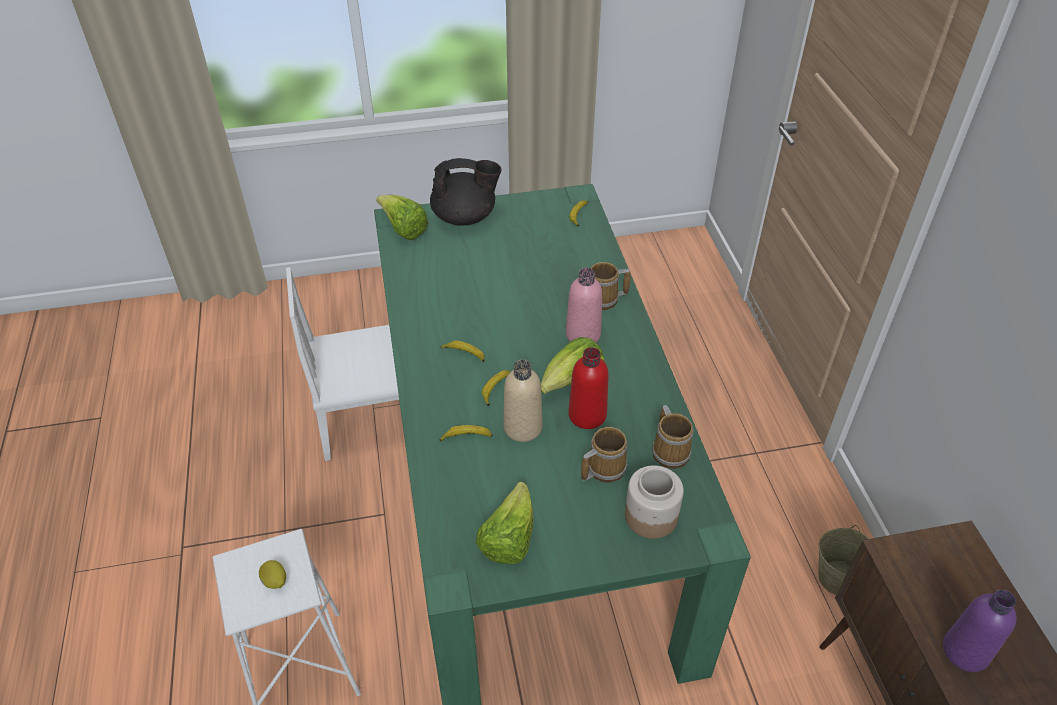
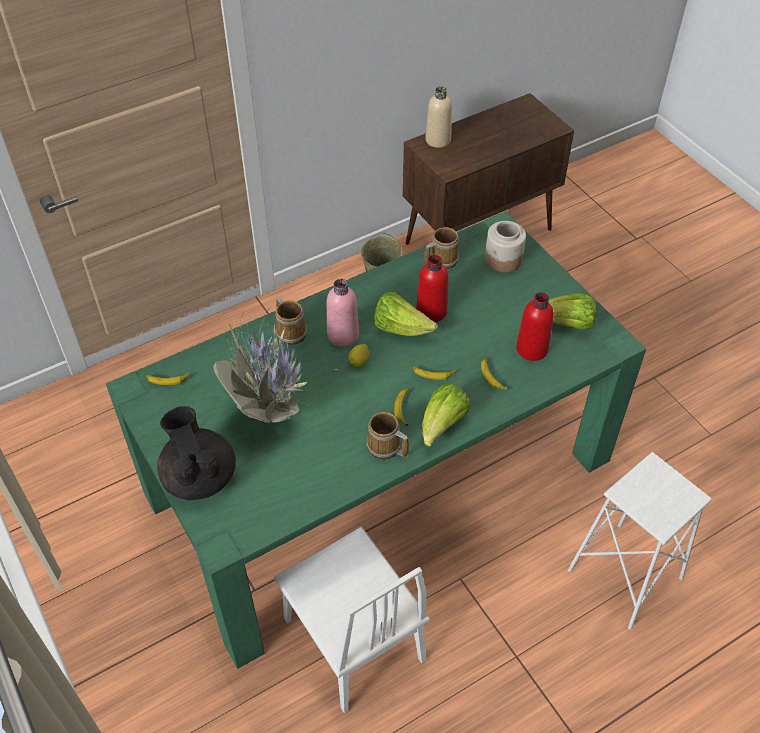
camera: 110 degrees left, 5 degrees up
lemon [259,560,286,589] -> lemon moved to [348,344,369,367]
lettuce [376,195,428,240] -> lettuce moved to [422,384,471,446]
beige bottle [503,360,542,442] -> beige bottle moved to [425,86,452,148]
mug [581,427,627,483] -> mug moved to [367,412,409,460]
purple bottle [943,589,1016,672] -> none
none -> potted plant [213,301,338,423]
none -> red bottle [516,293,554,361]

